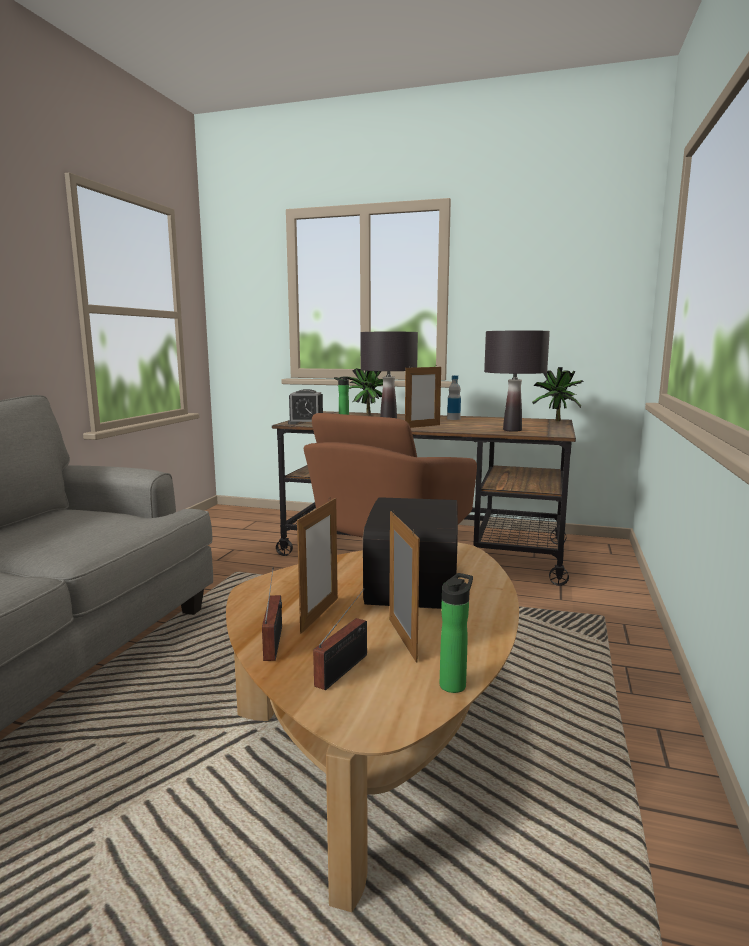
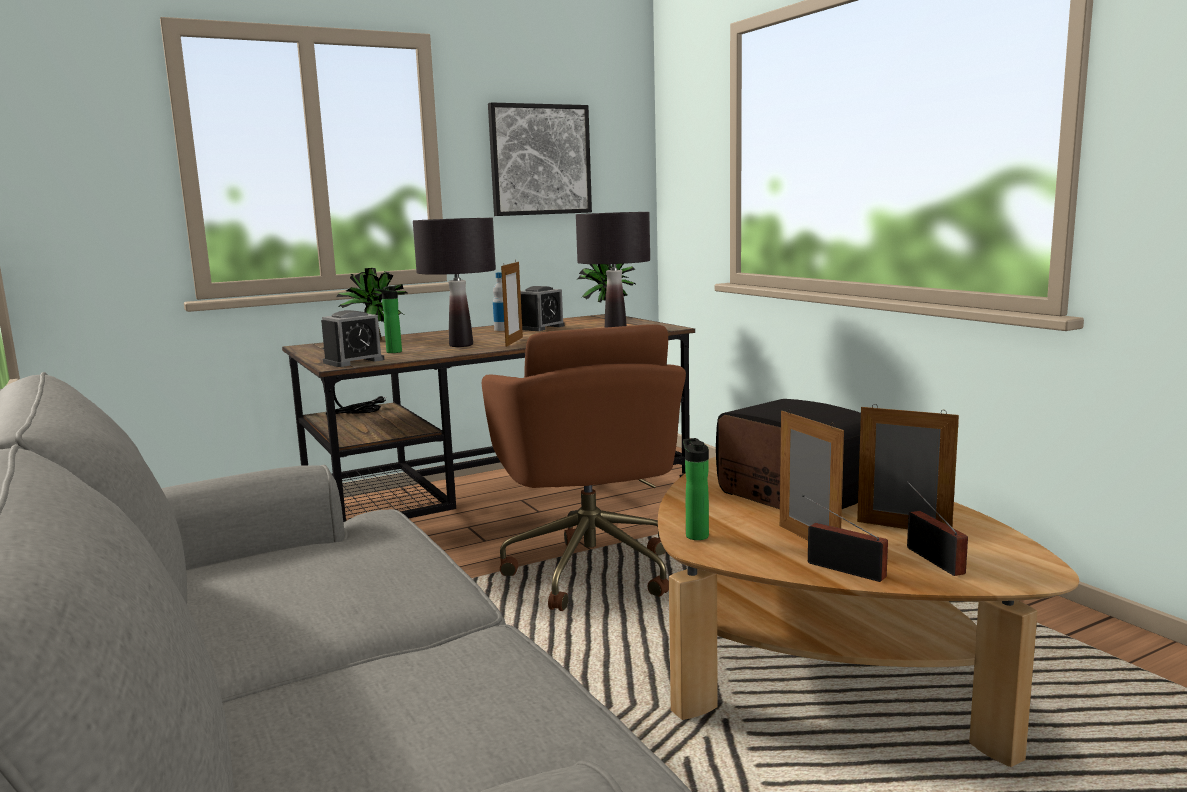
camera: 45 degrees left, 0 degrees up
bottle [440,573,473,693] -> bottle moved to [683,438,709,540]
none -> picture [488,102,592,216]
none -> alarm clock [520,286,565,331]

